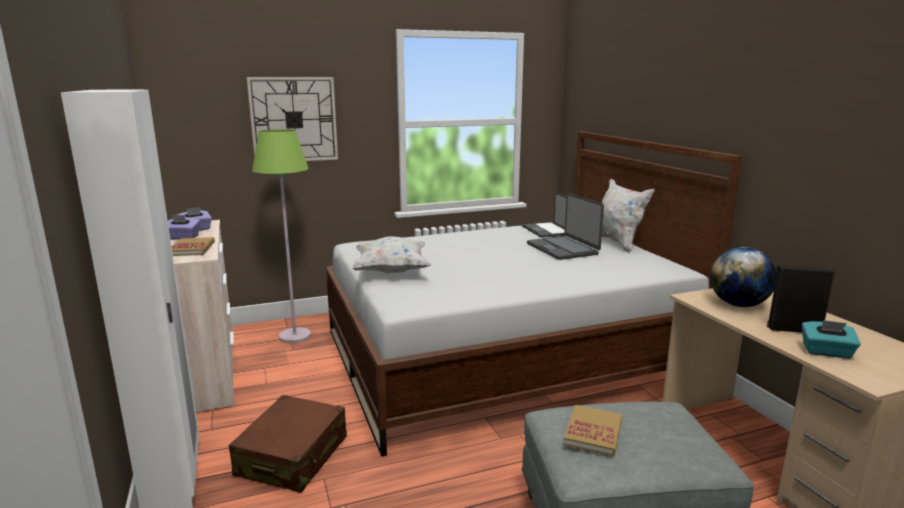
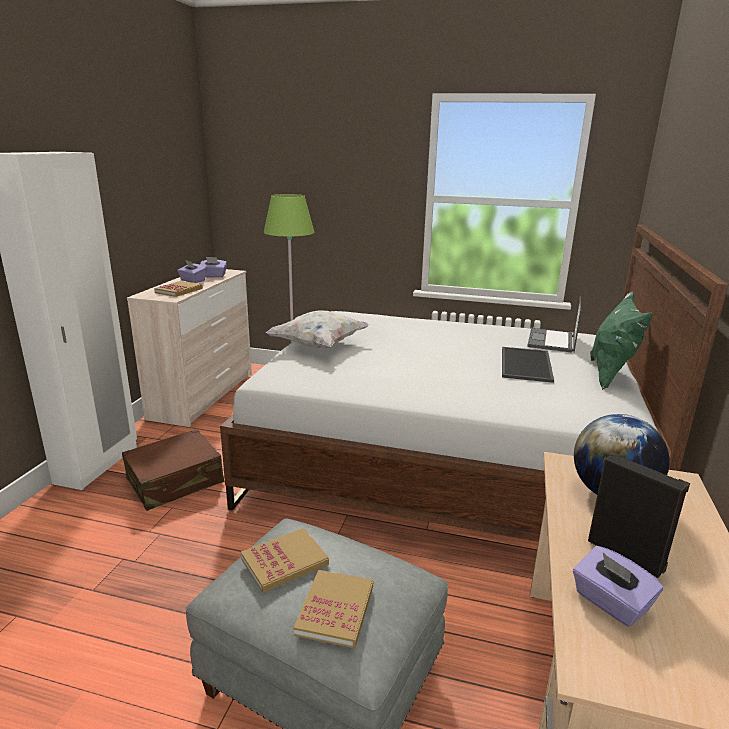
camera: 35 degrees right, 5 degrees up
wall clock [247,77,338,161] -> none
laptop [527,193,604,260] -> tray [502,347,554,383]
white pillow [602,179,655,253] -> green pillow [590,291,652,390]
turquoise tissue box [802,320,861,359] -> purple tissue box [573,546,663,627]
none -> book [293,570,373,648]

